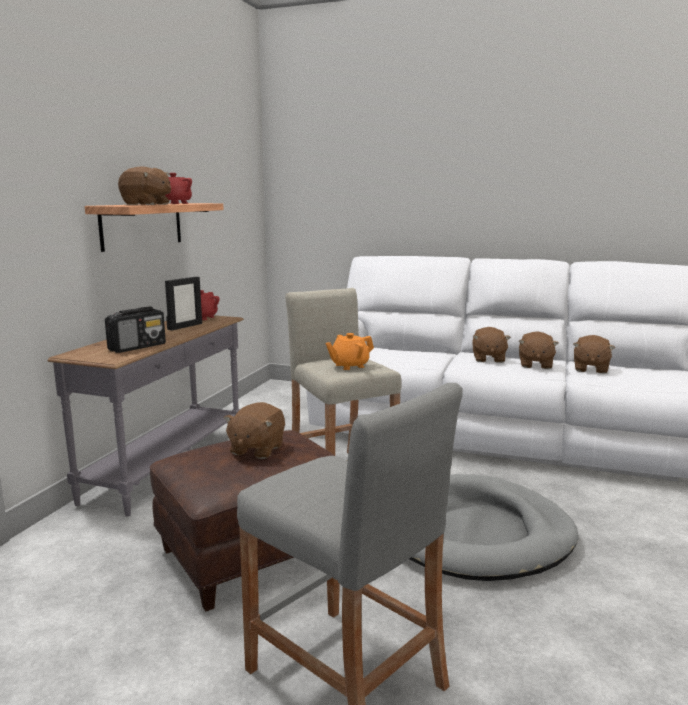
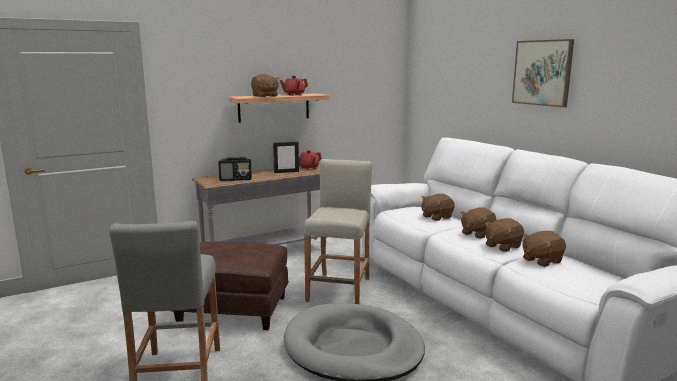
camera: 40 degrees right, 0 degrees up
brown plush toy [224,402,285,459] -> brown plush toy moved to [422,194,455,221]
orange teapot [325,333,374,370] -> none
none -> picture [512,39,574,108]

